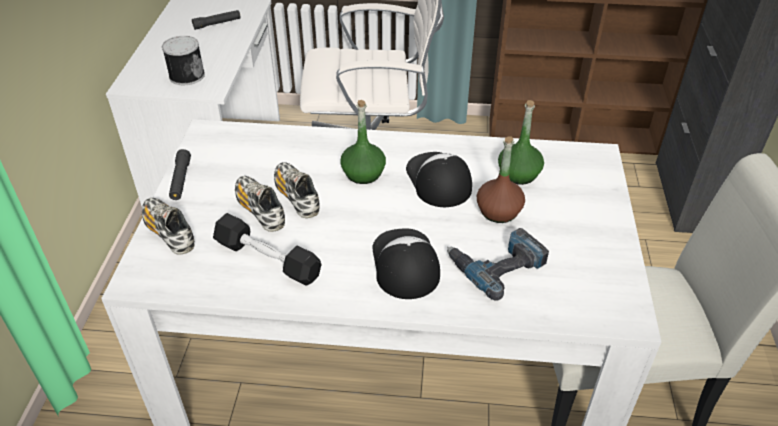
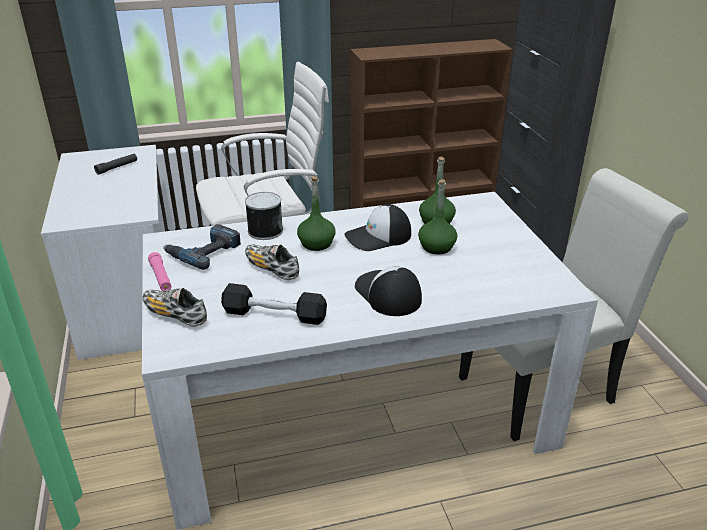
camera: 20 degrees left, 10 degrees down
can [162,36,205,85] -> can moved to [245,192,283,240]
black flashlight [169,149,191,200] -> pink flashlight [148,252,171,291]
shoe [235,176,285,232] -> none
cap [406,152,472,207] -> cap turned 75 degrees counterclockwise [345,204,411,251]
power drill [447,228,549,301] -> power drill moved to [163,224,241,270]
brown bottle [477,136,525,223] -> green bottle [418,179,457,254]

